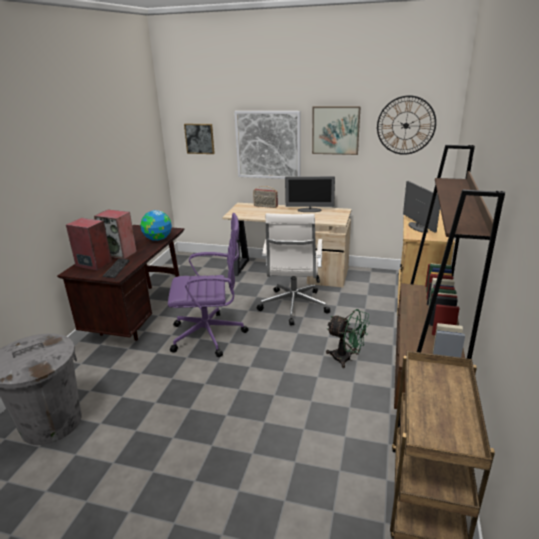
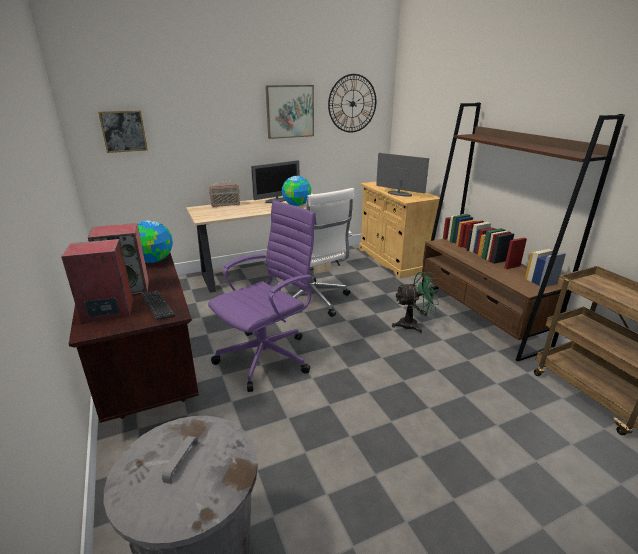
camera: 40 degrees left, 0 degrees up
picture [234,111,300,179] -> none
none -> globe [282,176,311,206]

